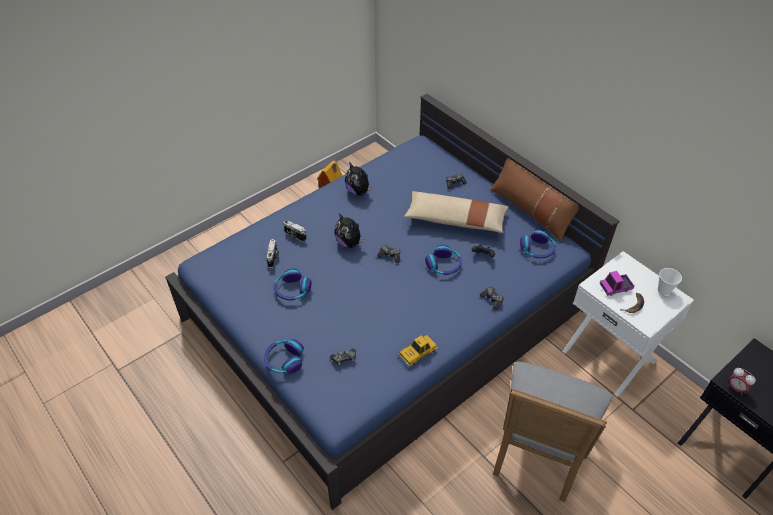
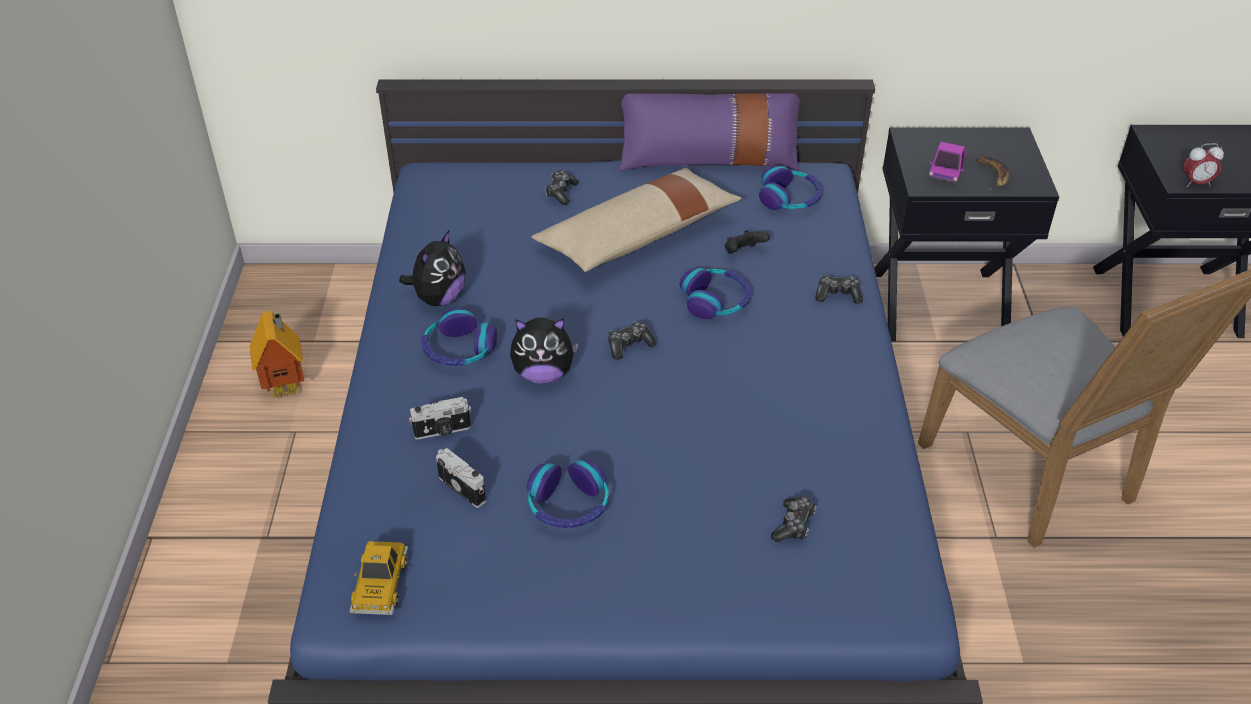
camera: 50 degrees left, 5 degrees down
headphones [264,339,304,374] -> headphones moved to [421,308,497,366]
plush toy [345,162,373,196] -> plush toy turned 60 degrees counterclockwise [399,230,466,306]
toy car [398,335,438,367] -> toy car moved to [349,541,408,615]
brown pillow [490,158,579,242] -> purple pillow [619,93,800,171]
white nightstand [562,251,694,397] -> black nightstand [875,127,1059,342]
cup [658,268,682,295] -> none

